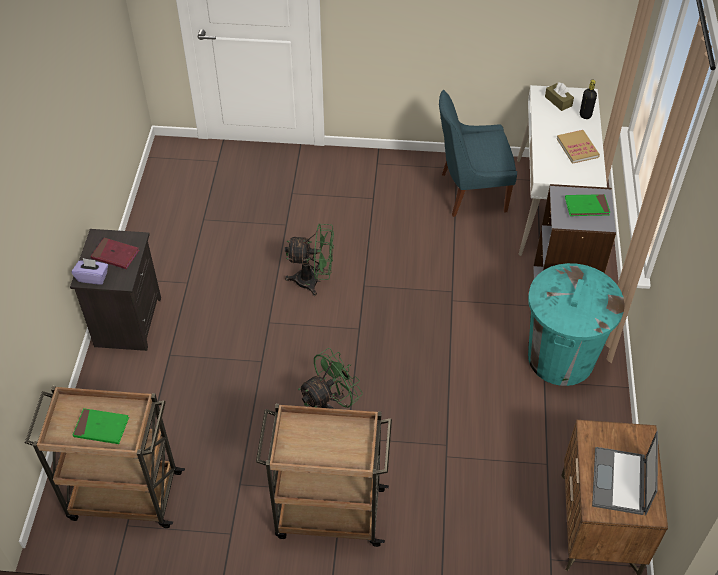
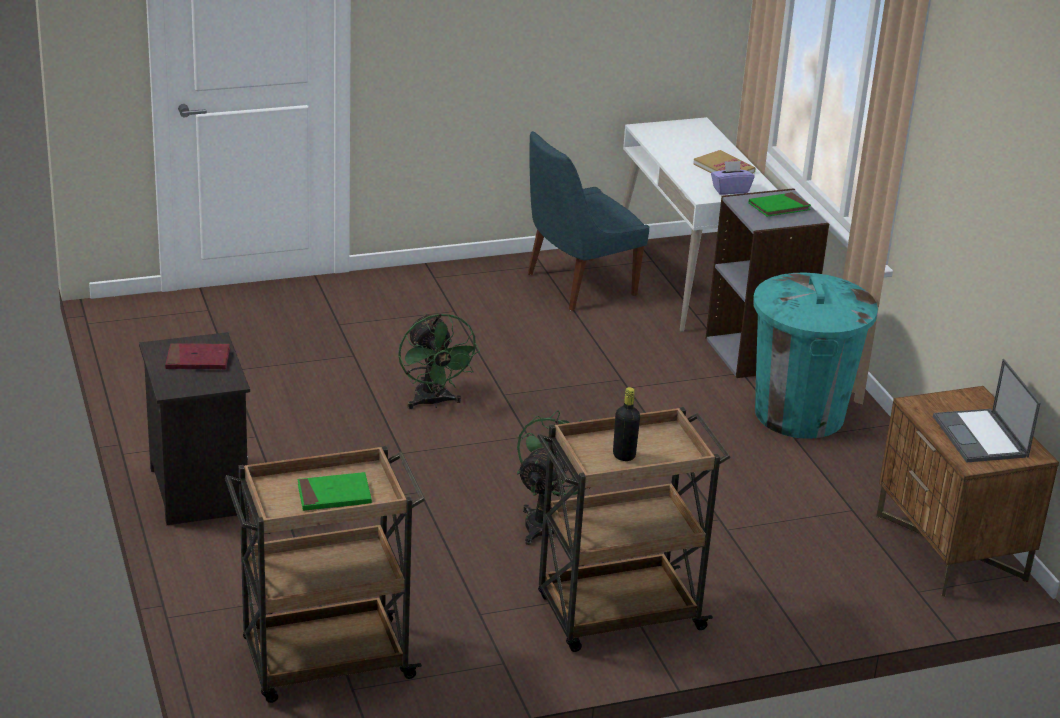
camera: 25 degrees left, 20 degrees down
purple tissue box [72,258,108,285] -> purple tissue box moved to [711,161,755,195]
green fan [284,224,334,296] -> green fan turned 90 degrees clockwise [398,313,480,409]
brown tissue box [545,82,574,111] -> none
black bottle [580,80,597,119] -> black bottle moved to [613,387,640,461]

